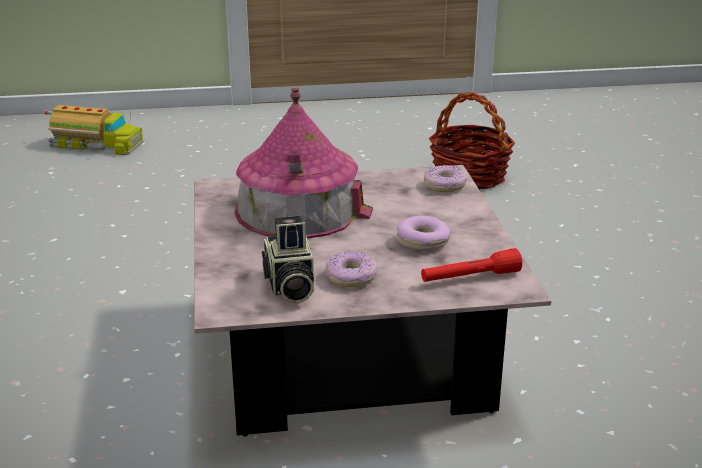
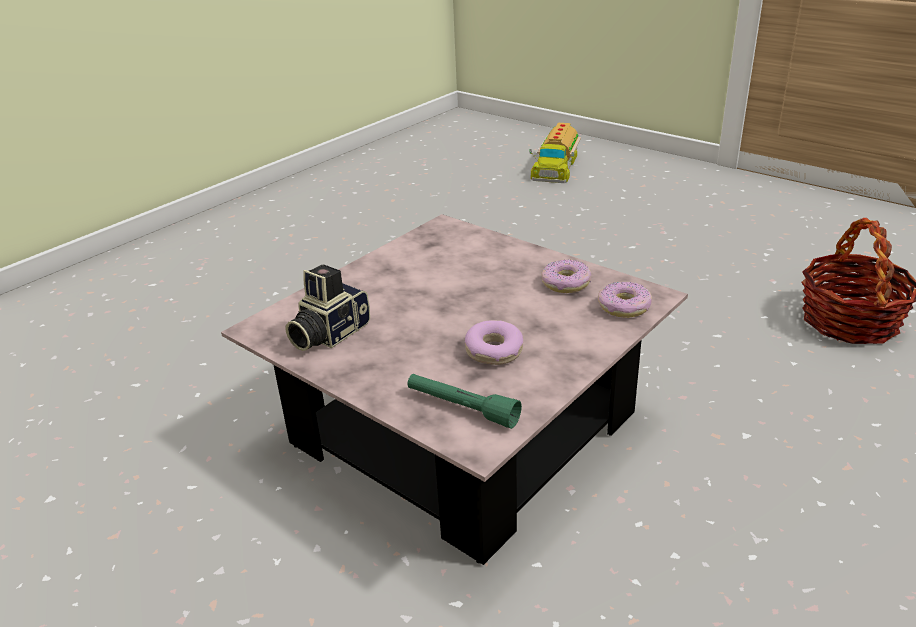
camera: 50 degrees right, 5 degrees up
toy truck [44,105,144,155] -> toy truck turned 45 degrees clockwise [529,123,581,183]
toy house [234,88,373,239] -> none
donut [325,251,377,287] -> donut moved to [541,260,591,293]
red flashlight [421,248,522,282] -> green flashlight [408,374,522,429]

